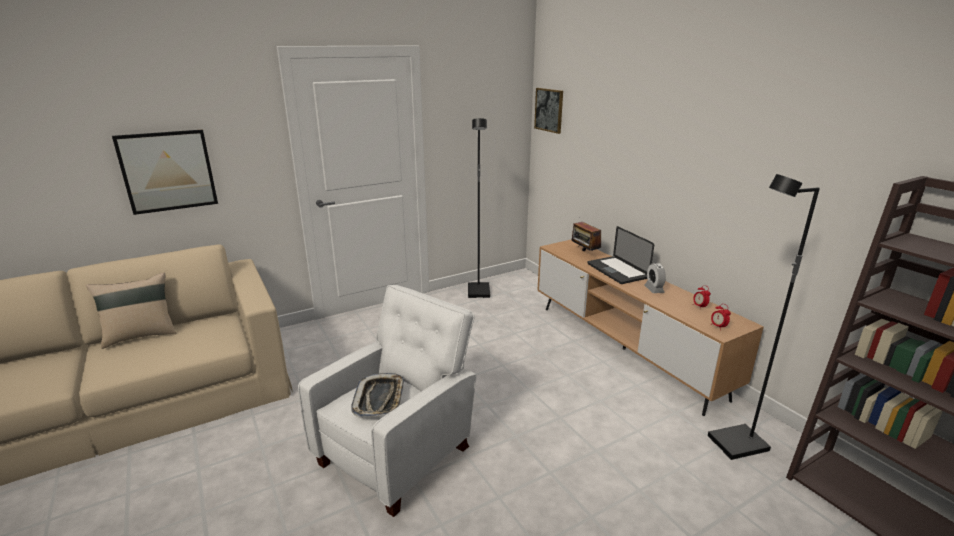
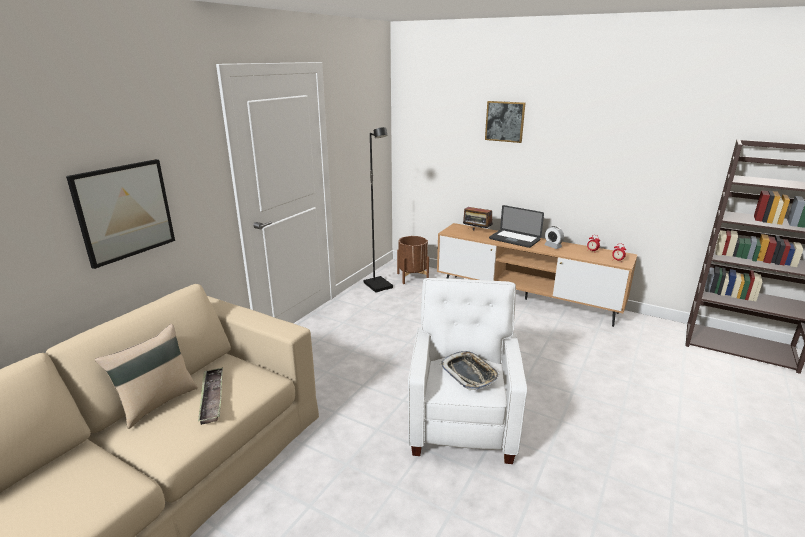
camera: 30 degrees left, 0 degrees up
picture [534,88,563,134] -> picture moved to [485,101,525,143]
black floor lamp [708,174,820,460] -> none
none -> tray [198,367,223,425]
none -> brown planter [397,236,429,284]

